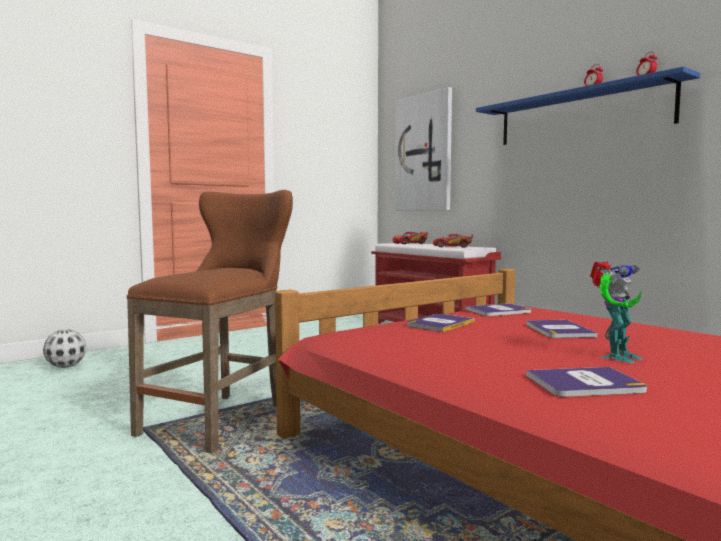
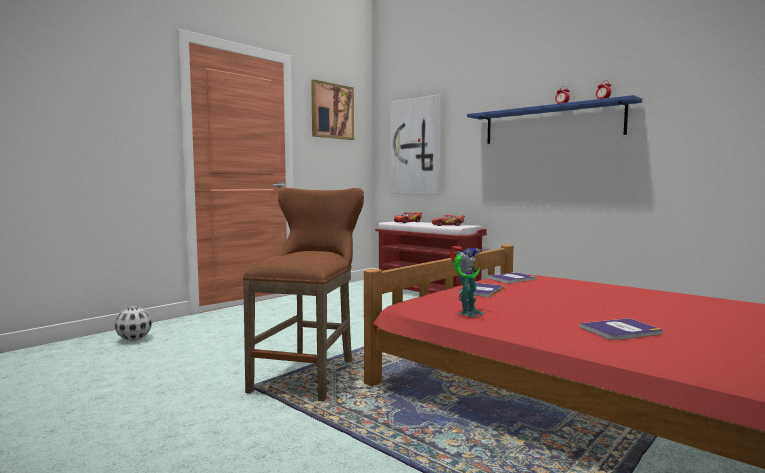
camera: 10 degrees left, 0 degrees up
book [527,320,597,338] -> none
toy robot [590,261,643,363] -> toy robot moved to [450,246,484,317]
none -> picture [311,80,354,140]

